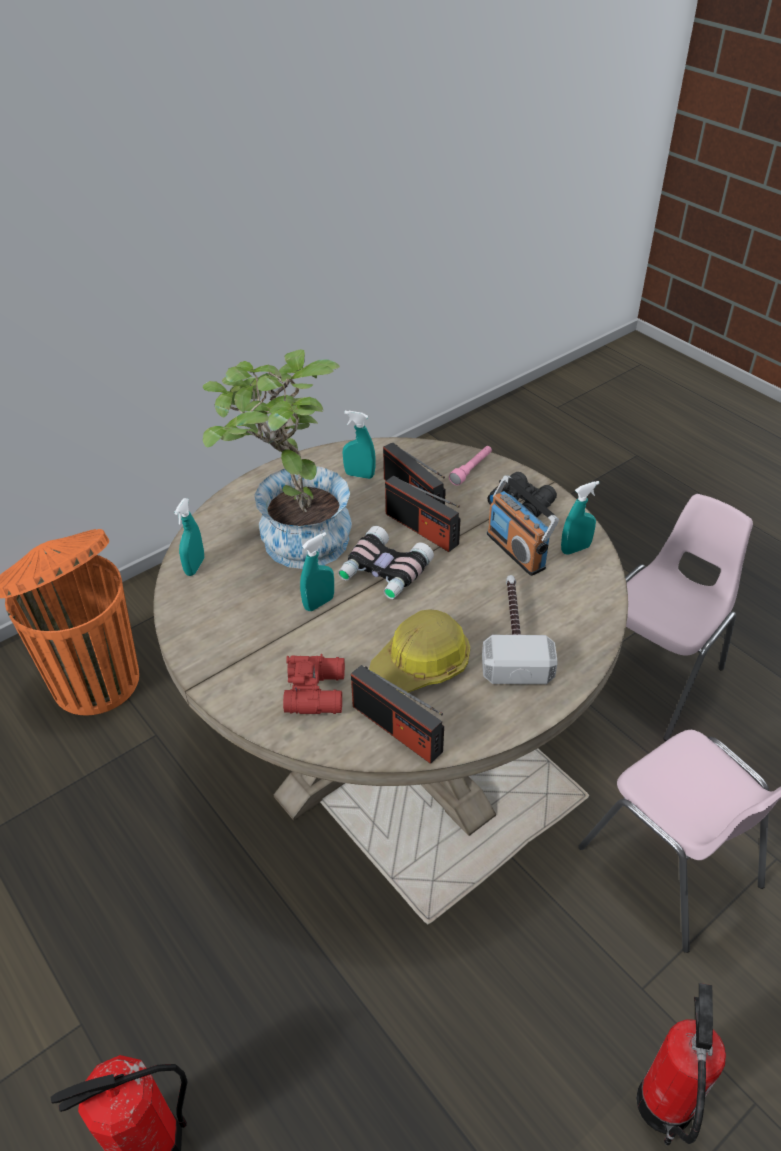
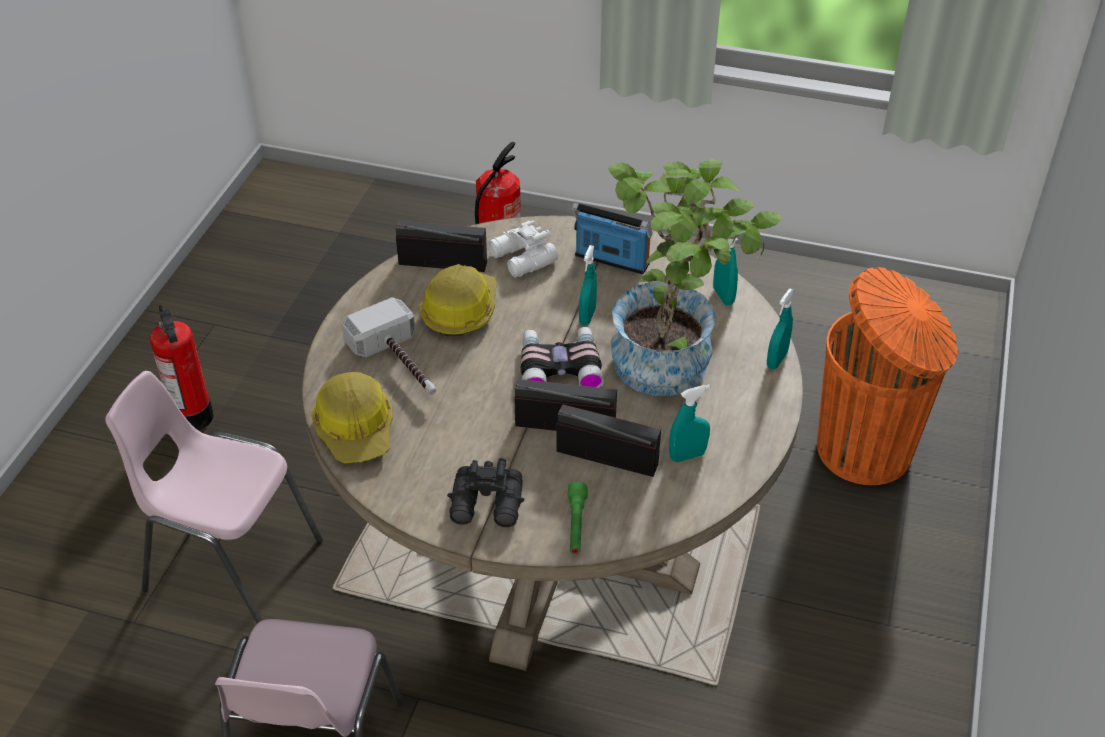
camera: 145 degrees right, 0 degrees up
red binoculars [283,654,345,714] -> white binoculars [488,221,558,278]
pink flashlight [449,446,492,485] -> green flashlight [567,481,588,554]
radio [487,475,559,576] -> radio moved to [571,203,653,274]
turquoise spray bottle [561,481,600,555] -> turquoise spray bottle moved to [767,289,794,369]
none -> hard hat [311,372,393,463]

